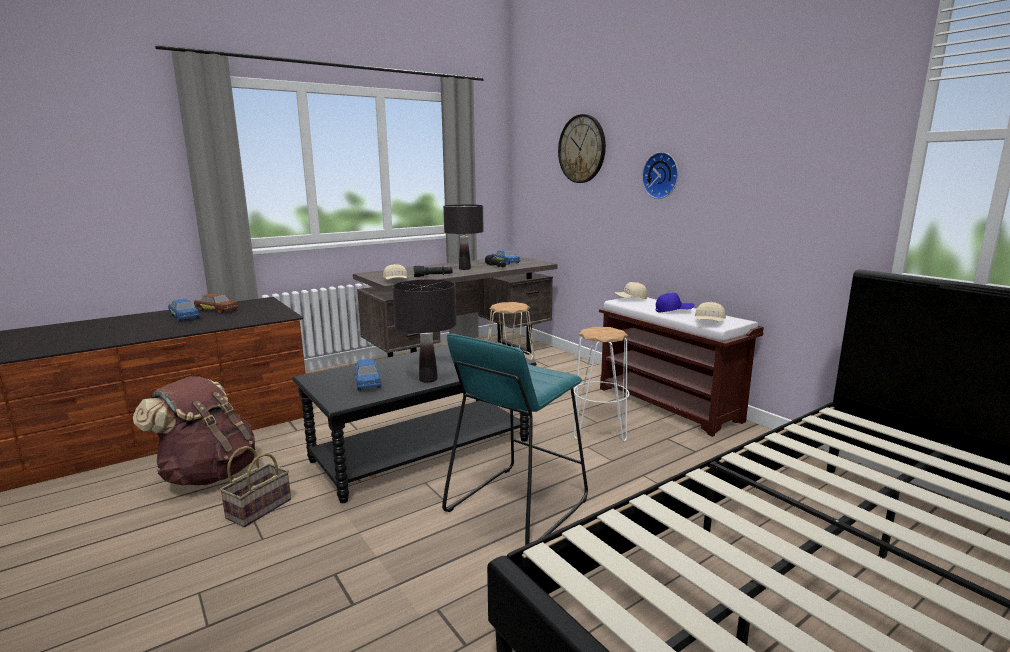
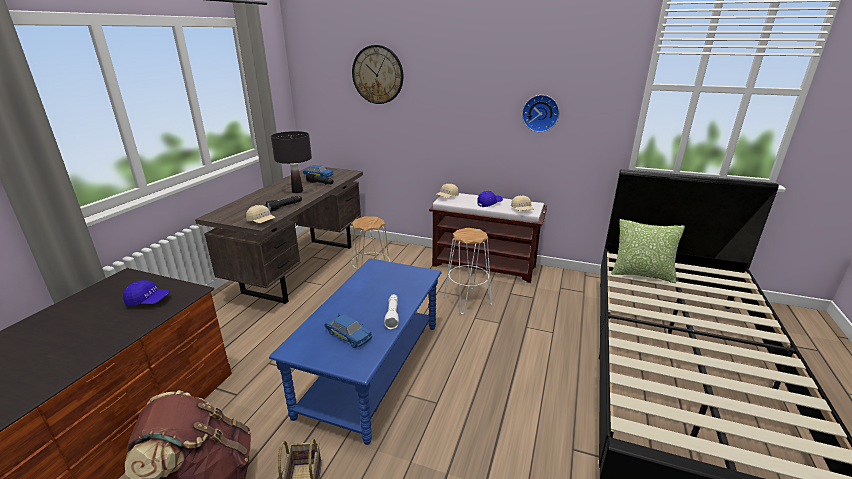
camera: 35 degrees left, 10 degrees up
blue toy car [168,299,199,322] -> none
brown toy car [194,294,238,314] -> none
black coffee table [292,339,537,503] -> blue coffee table [269,258,441,445]
black table lamp [392,279,457,383] -> white flashlight [384,294,399,329]
turquoise stool [442,334,588,545] -> none
wall clock [642,152,678,199] -> wall clock moved to [522,95,559,132]
none -> blue cap [123,280,170,306]
none -> pillow [611,219,685,283]

